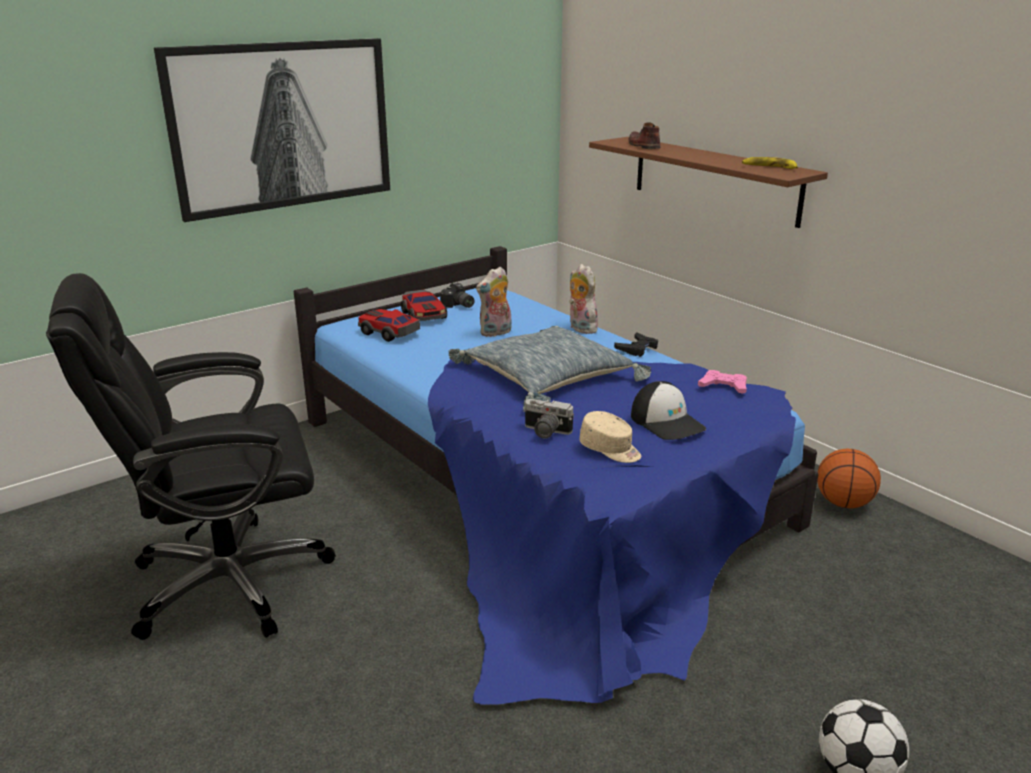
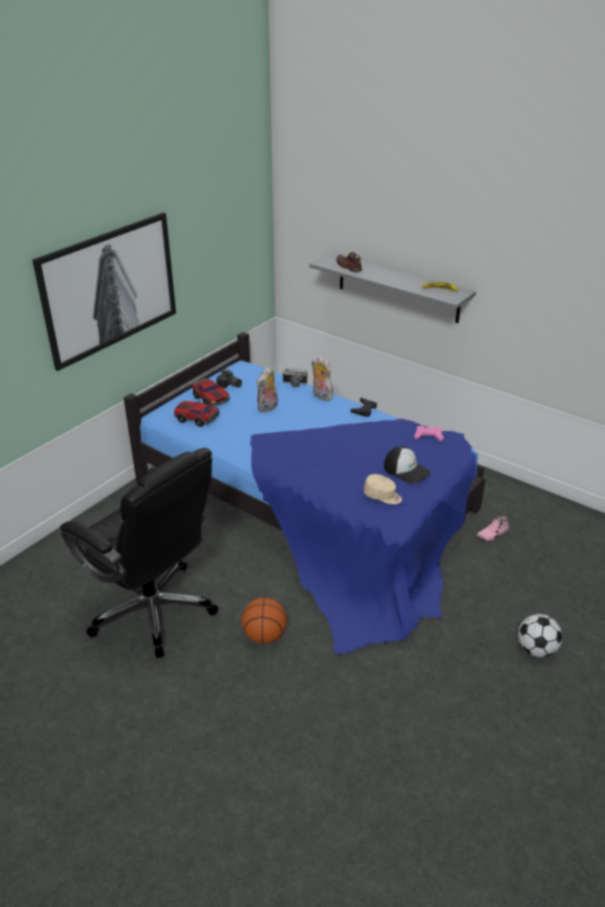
camera: 15 degrees left, 10 degrees up
black office chair [46,273,336,640] -> black office chair turned 105 degrees counterclockwise [60,448,219,658]
pillow [448,326,651,409] -> none
camera [523,399,574,439] -> camera moved to [282,368,307,387]
brown shelf [589,137,828,228] -> grey shelf [309,253,476,323]
basketball [817,449,881,508] -> basketball moved to [242,597,287,644]
none -> pink shoe [477,515,508,541]

